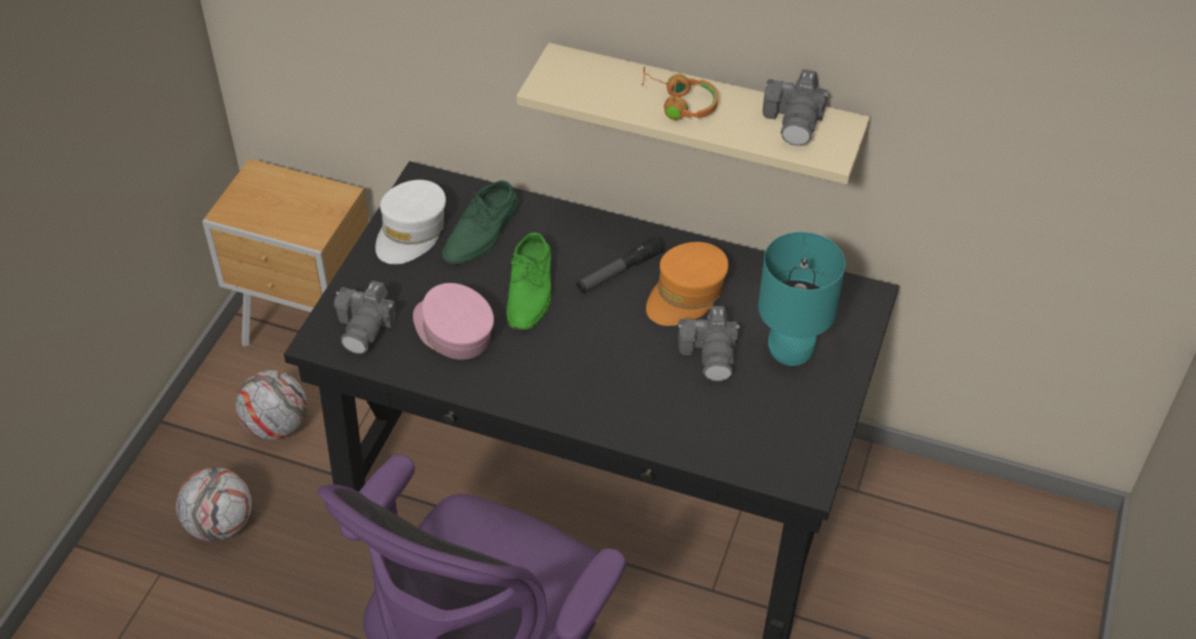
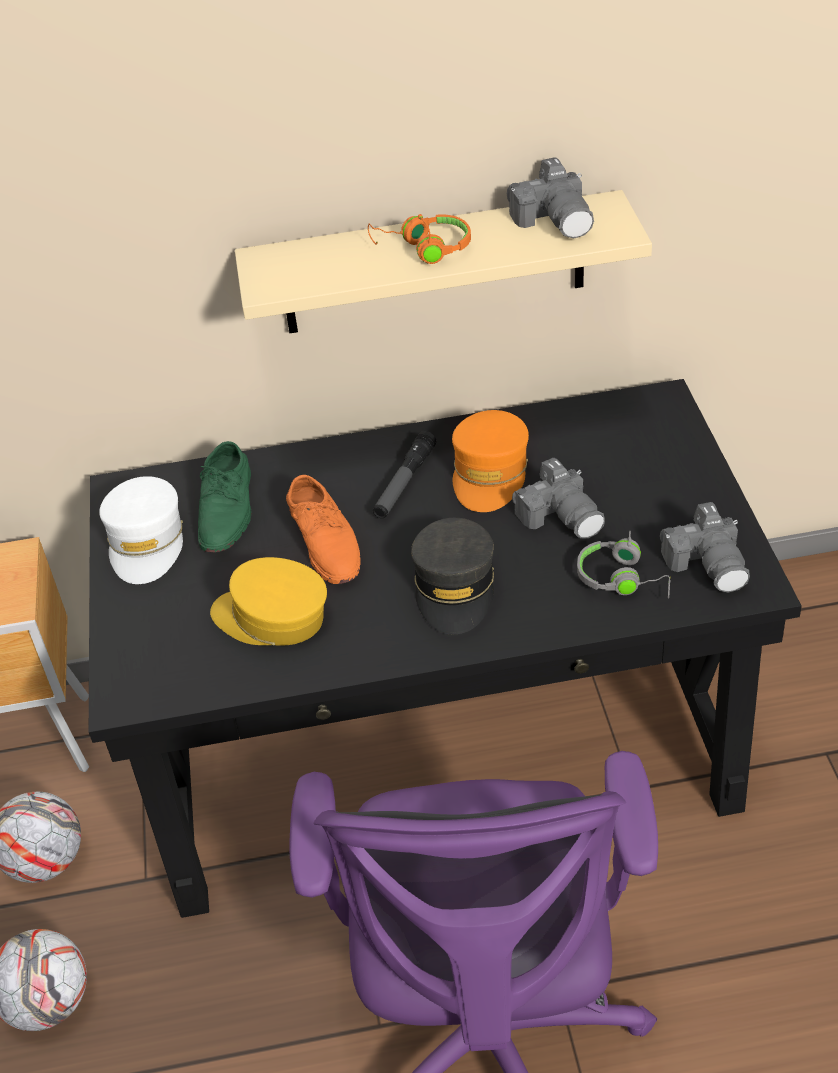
camera: 25 degrees left, 5 degrees down
camera [334,280,397,354] -> camera moved to [660,502,750,593]
pink cap [413,283,494,360] -> yellow cap [210,557,327,646]
green shoe [507,233,551,330] -> orange shoe [286,475,361,584]
turquoise table lamp [758,232,845,366] -> none
none -> grey cap [411,518,494,634]
none -> grey headphones [577,531,670,599]

